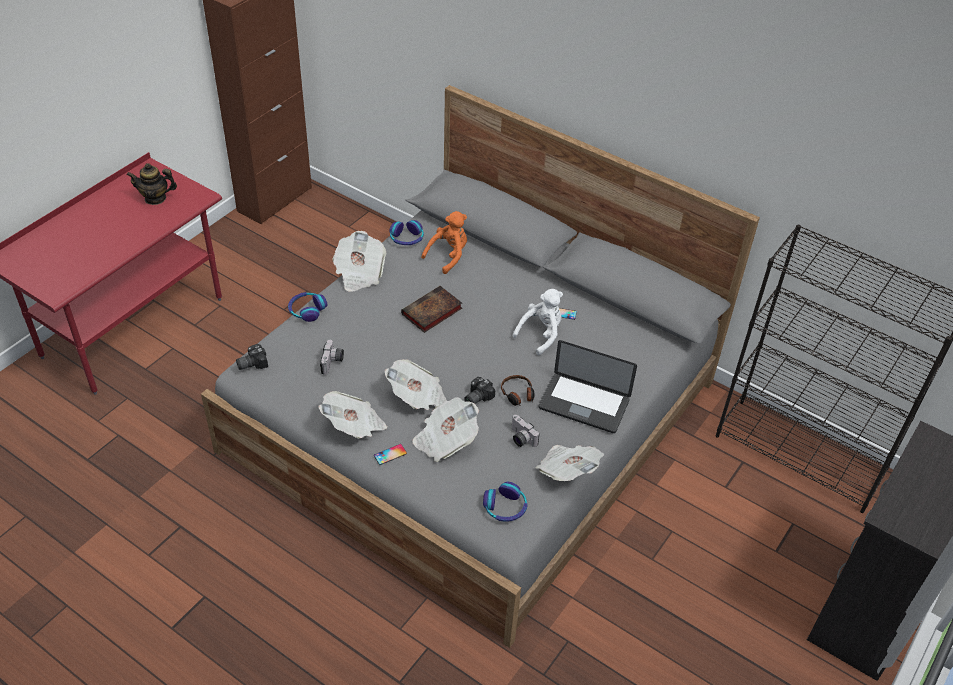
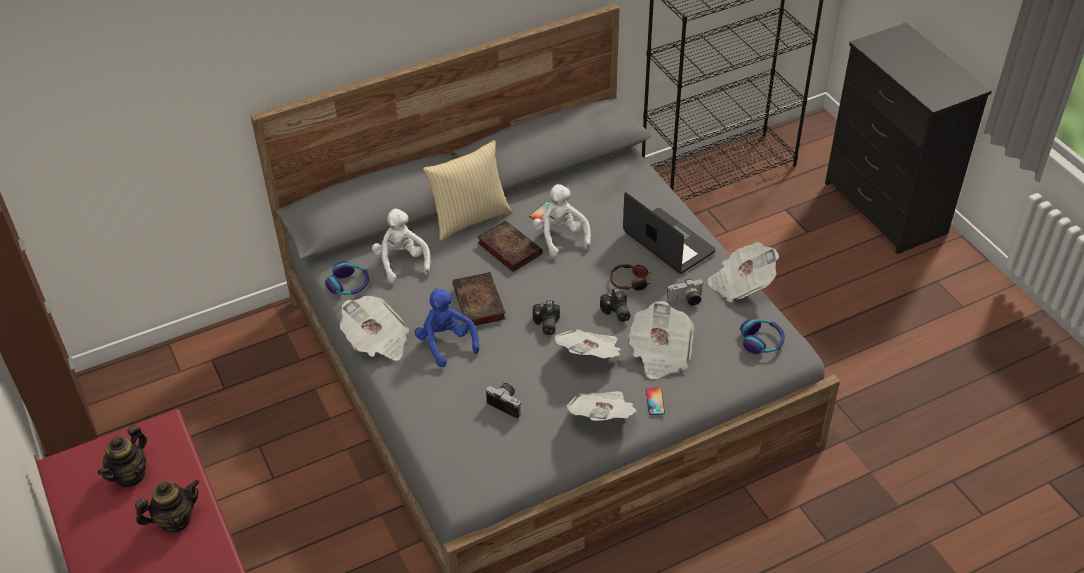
camera: 60 degrees left, 0 degrees up
camera [236,344,268,370] -> camera moved to [533,301,560,335]
headphones [288,292,327,322] -> none
orange plush toy [421,211,467,274] -> white plush toy [372,208,430,283]
laptop [538,340,637,433] -> laptop turned 90 degrees counterclockwise [623,192,716,274]
none -> teapot [135,480,200,532]
none -> blue plush toy [414,288,479,367]
none -> pillow [423,140,512,241]
none -> book [478,220,542,272]

